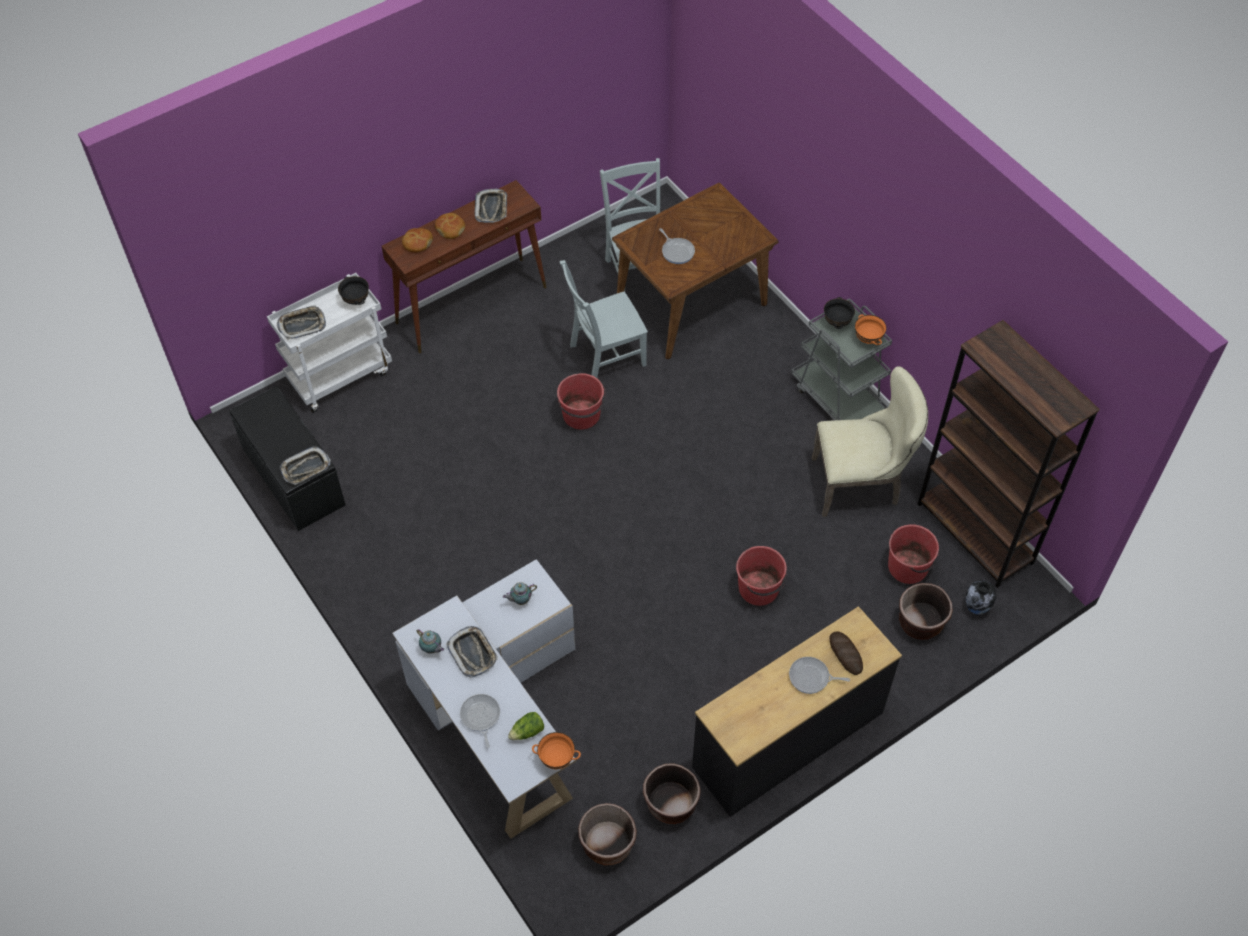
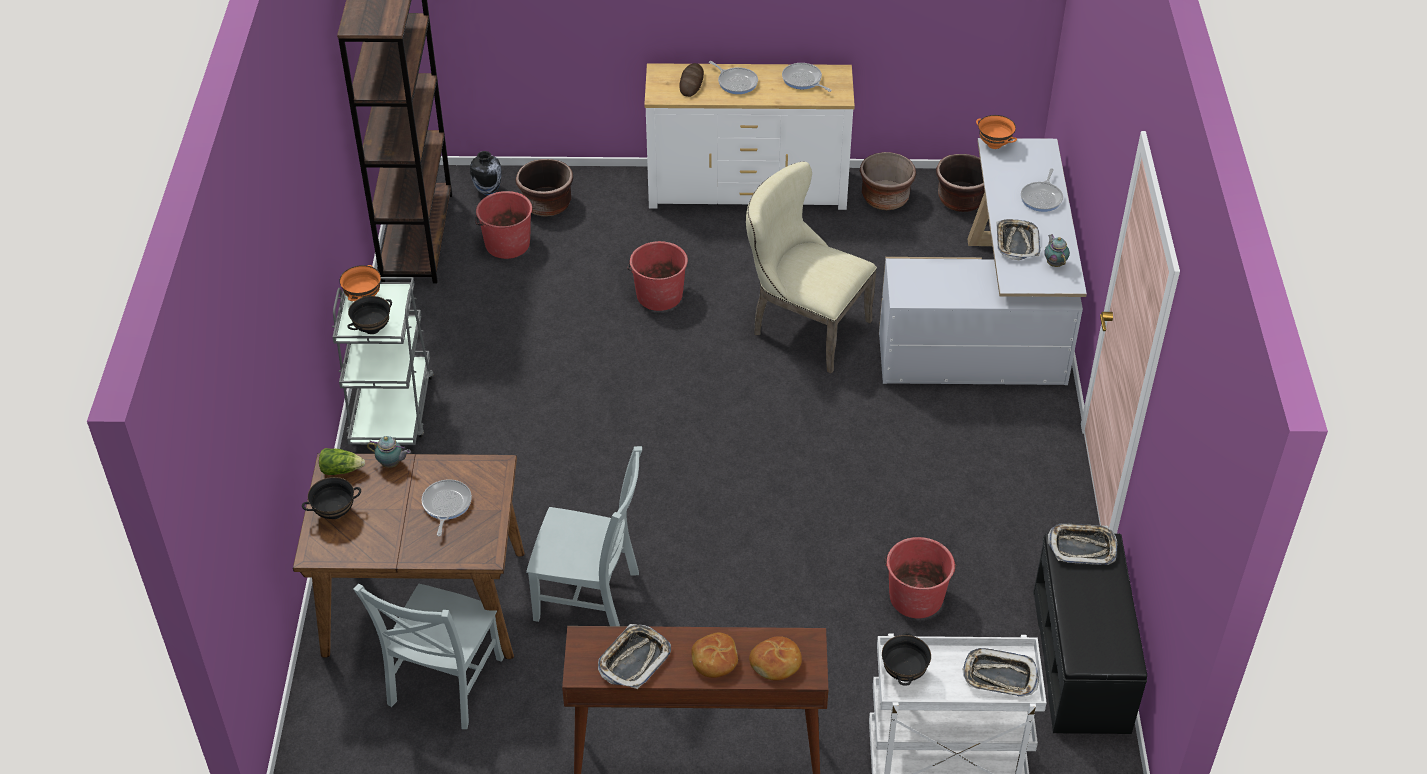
camera: 145 degrees left, 10 degrees down
teapot [503,582,537,605] -> teapot moved to [367,436,411,468]
lettuce [508,712,544,740] -> lettuce moved to [319,448,365,475]
red bucket [557,373,606,430] -> red bucket moved to [884,537,957,618]
black dresser [692,606,902,817] -> white dresser [644,63,855,210]
beige chair [812,366,928,517] -> beige chair moved to [746,161,877,374]
none -> black bowl [302,477,361,519]
none -> frying pan [782,63,832,92]

